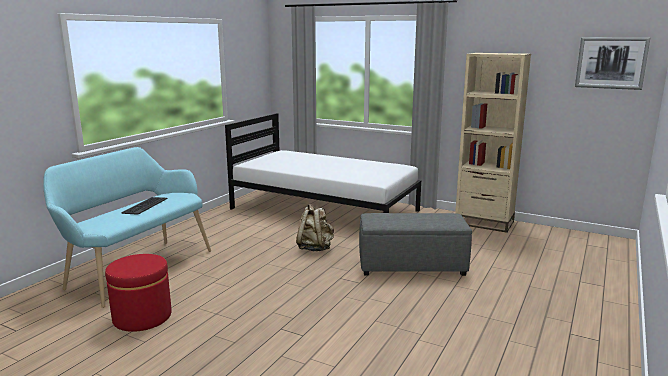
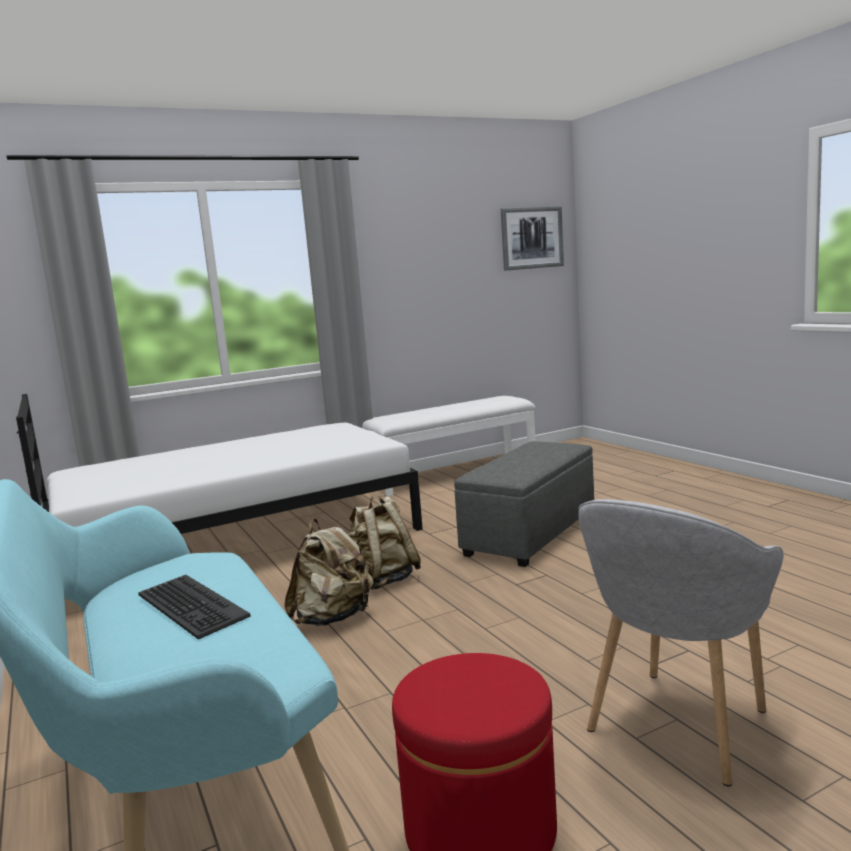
camera: 55 degrees left, 5 degrees down
beige bookcase [455,53,531,233] -> white bench [362,396,536,496]
none -> beige backpack [284,518,374,626]
none -> grey armchair [578,499,784,786]

